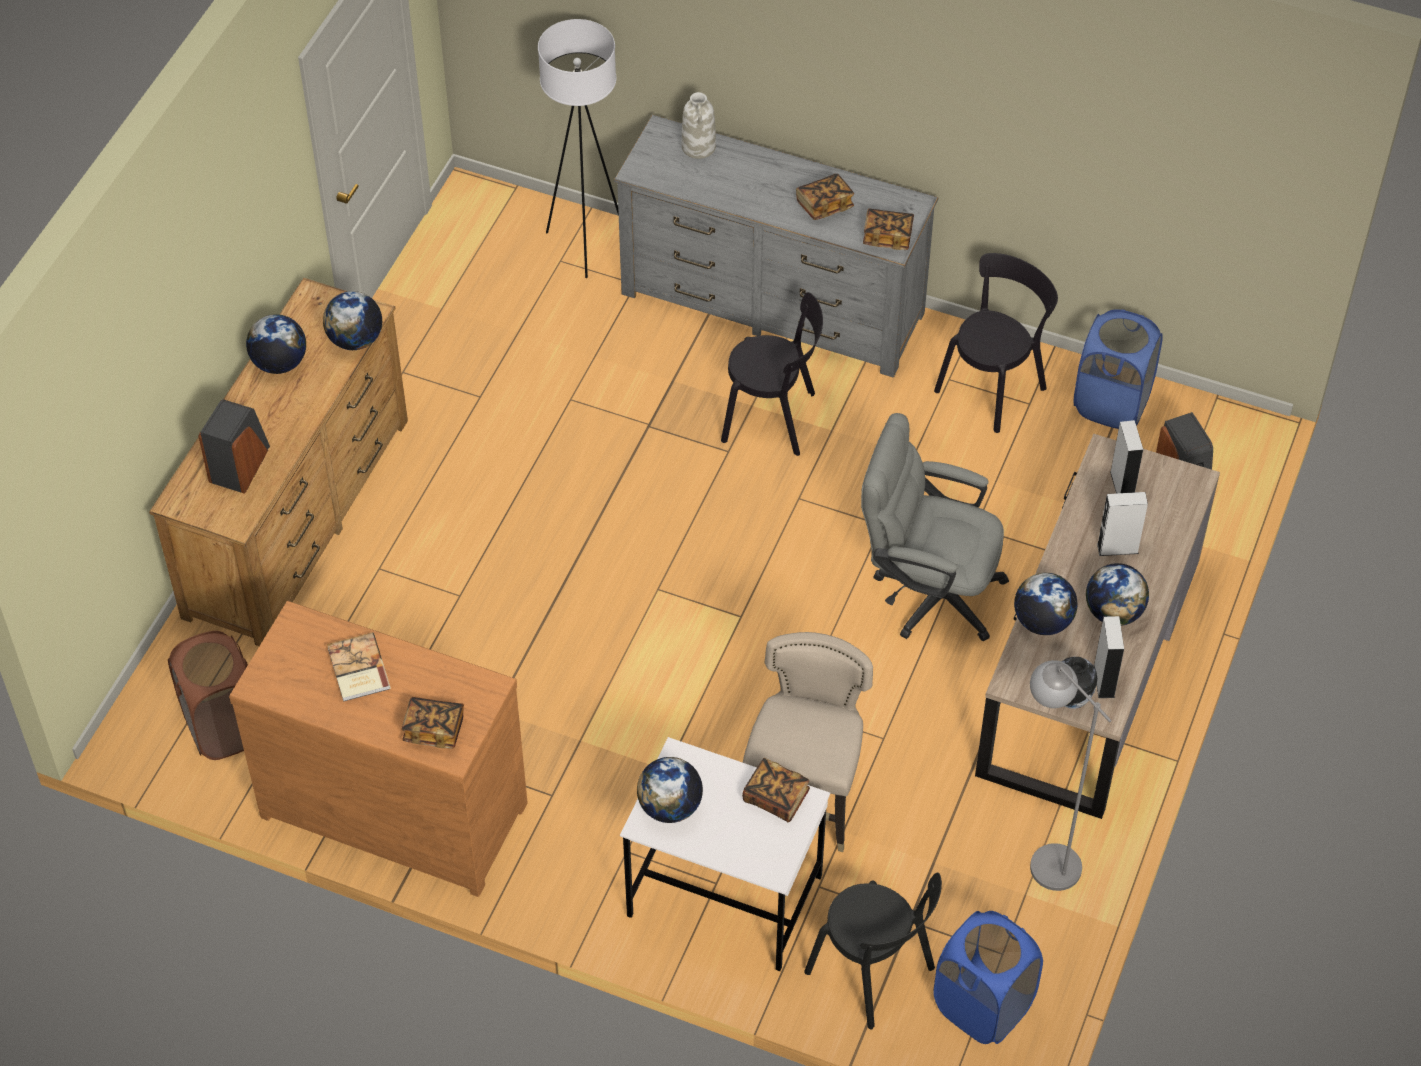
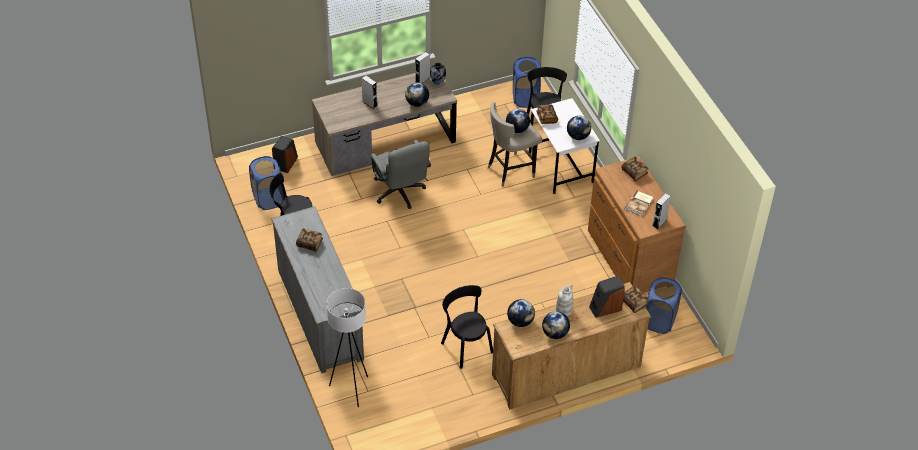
camera: 135 degrees left, 5 degrees down
brown laundry basket [168,631,248,760] -> blue laundry basket [645,277,682,334]
white vase [682,92,716,159] -> white vase moved to [556,284,573,317]
black chair [721,292,823,456] -> black chair moved to [441,285,493,369]
book [863,209,914,250] -> book moved to [623,286,649,313]
grey floor lamp [1030,660,1112,891] -> none
globe [1086,563,1149,626] -> globe moved to [506,109,530,133]
grey speaker [1110,420,1143,493] -> grey speaker moved to [653,193,671,229]

